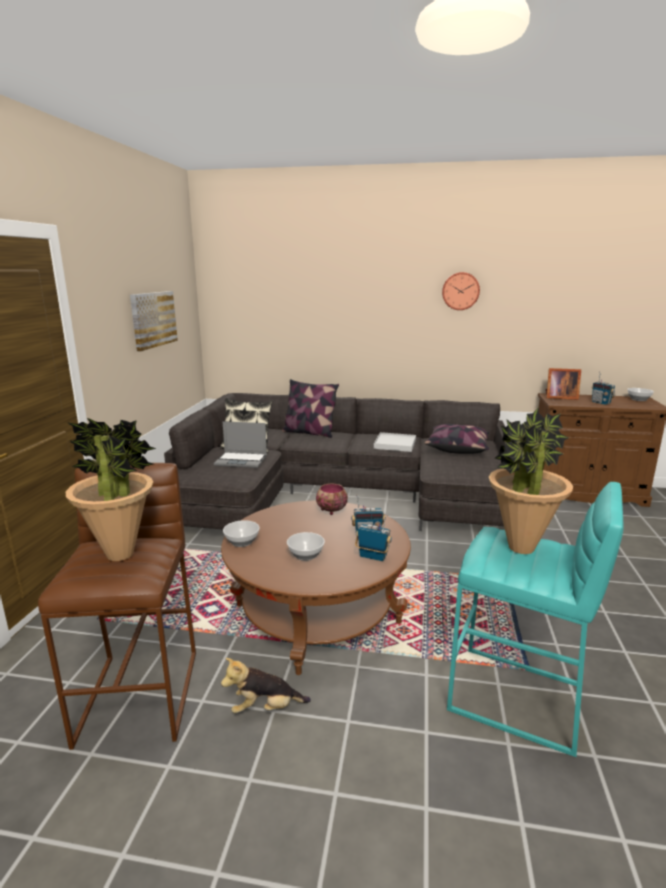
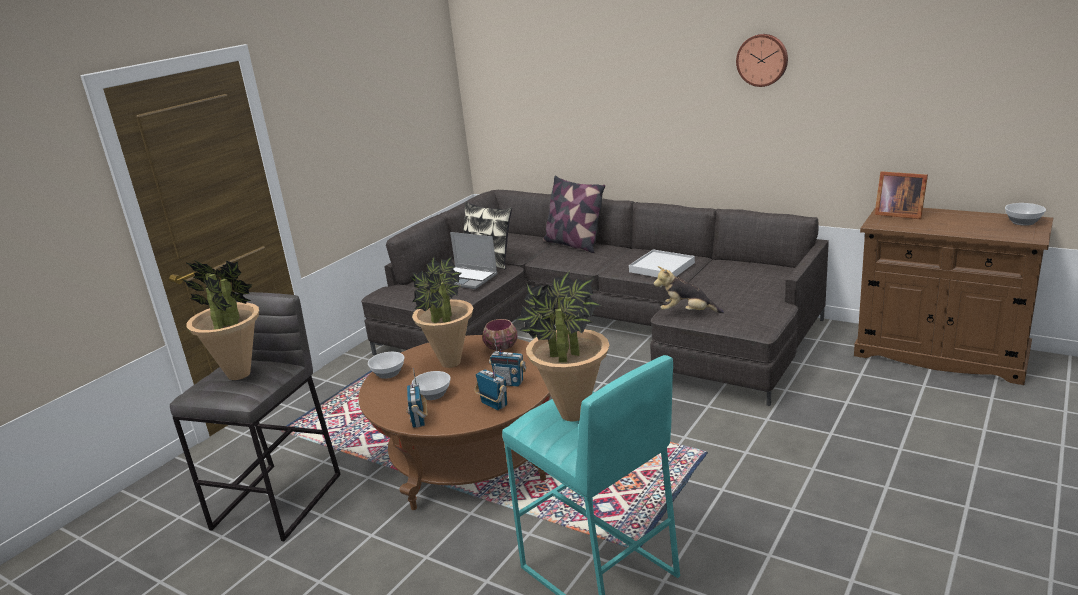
camera: 25 degrees right, 5 degrees up
brown stool [38,463,196,750] -> grey stool [170,292,341,541]
picture [130,291,178,351] -> none
plush toy [221,658,311,713] -> plush toy moved to [653,266,724,313]
pillow [424,424,490,454] -> none
radio [592,372,615,405] -> radio moved to [406,368,428,428]
none -> potted plant [411,257,473,368]

